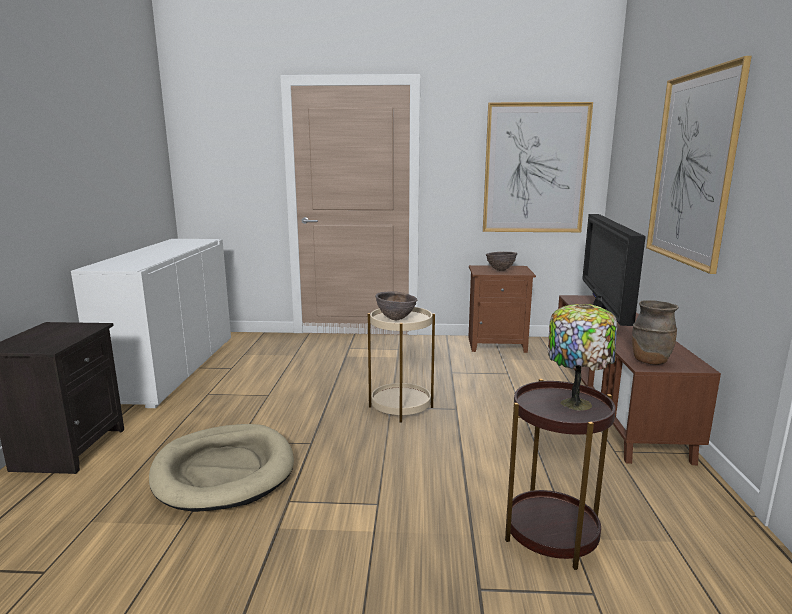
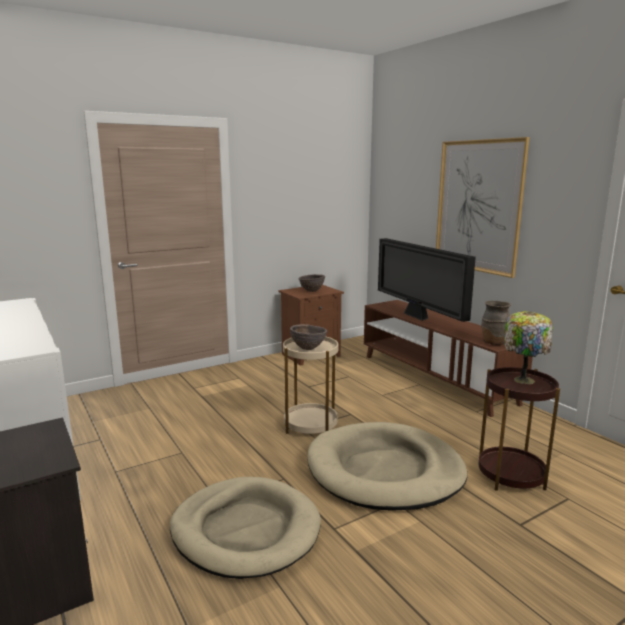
camera: 35 degrees left, 0 degrees up
picture [483,102,593,232] -> none
none -> beige dog bed [307,422,467,511]

